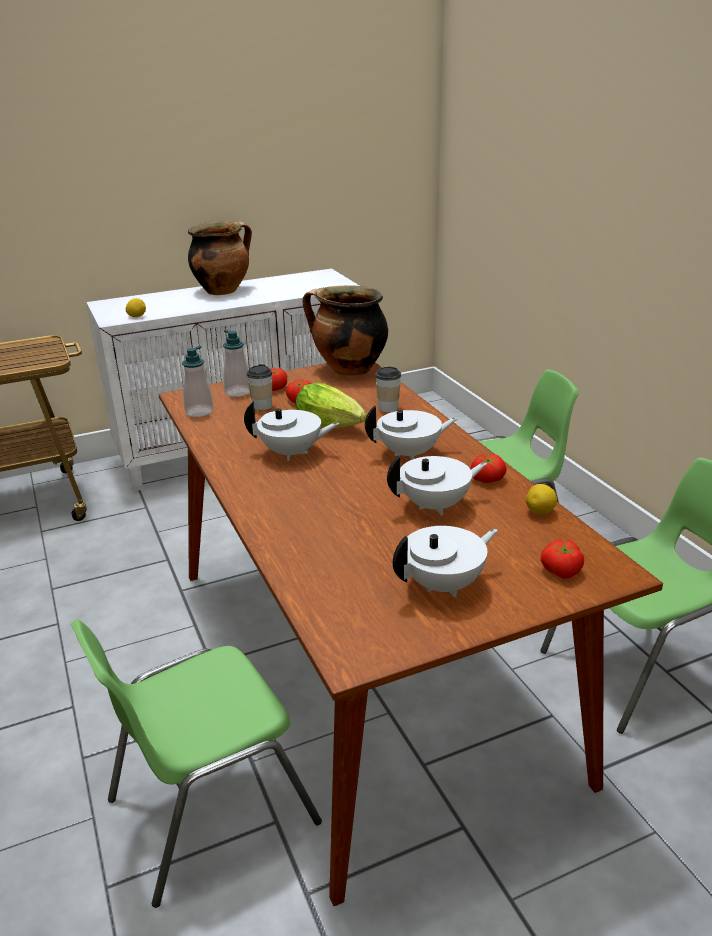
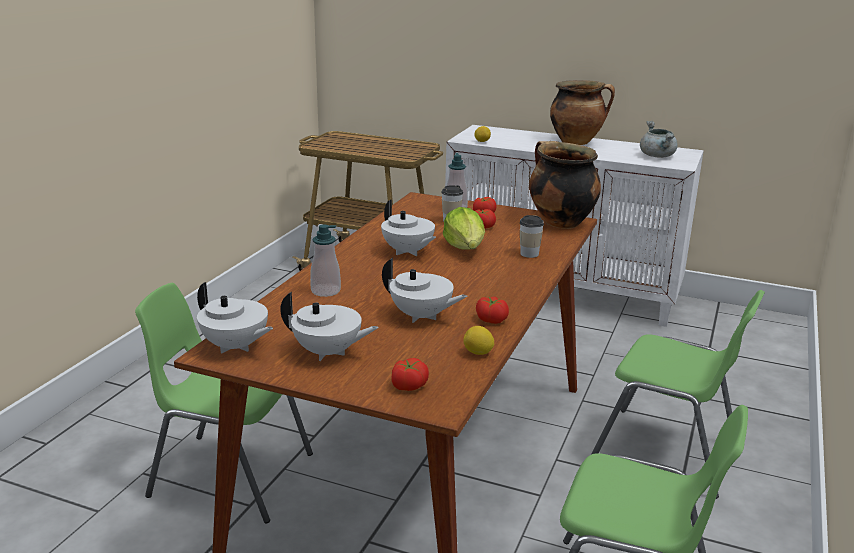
camera: 45 degrees right, 5 degrees down
soap dispenser [182,346,213,417] -> soap dispenser moved to [310,225,341,297]
white teapot [365,406,458,460] -> white teapot moved to [197,282,273,353]
none -> grey cooking pot [640,121,677,158]

